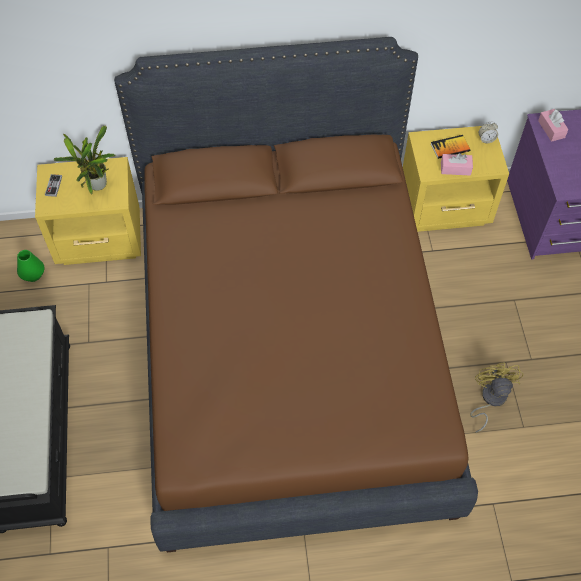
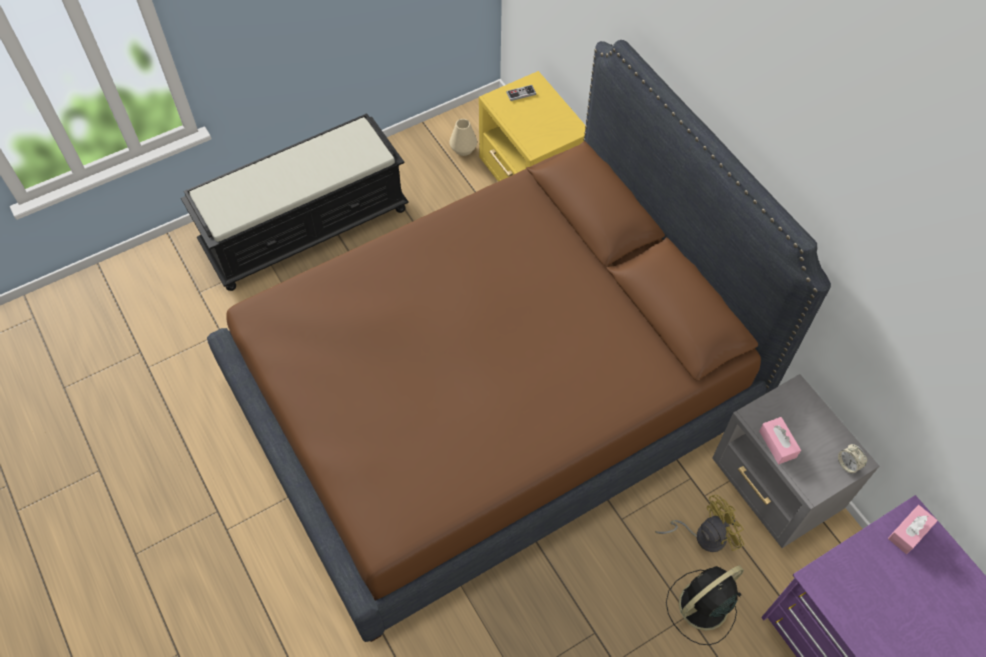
camera: 65 degrees right, 0 degrees up
green vase [17,250,44,282] -> beige vase [449,119,477,156]
potted plant [54,126,116,194] -> none
yellow nightstand [403,126,509,232] -> grey nightstand [712,374,879,548]
book [431,135,470,159] -> none
yellow fan [470,363,524,433] -> yellow fan moved to [655,495,744,552]
none -> black fan [666,566,744,645]

